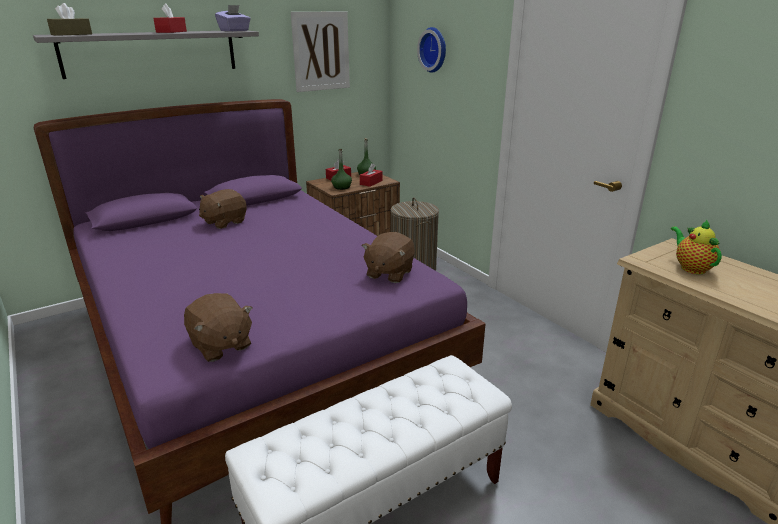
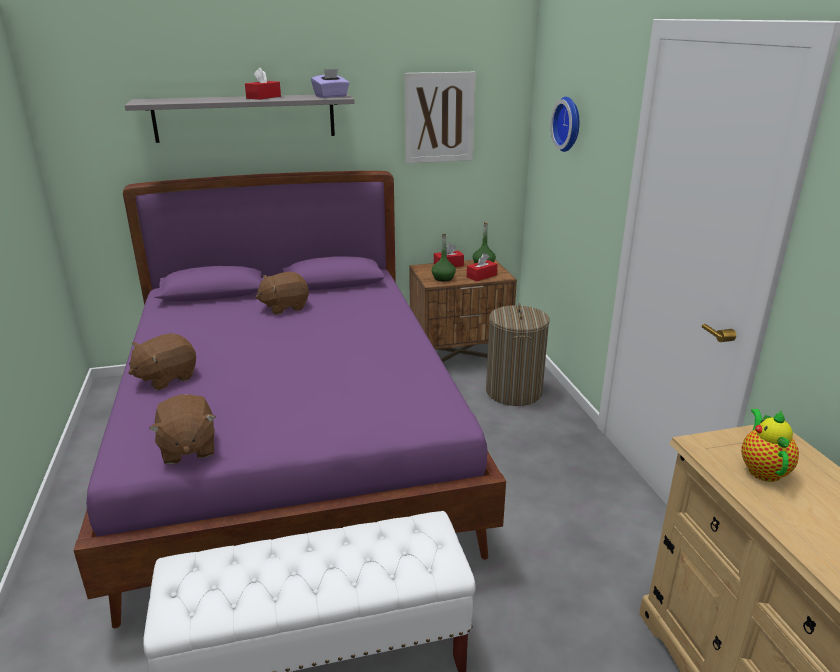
camera: 20 degrees right, 0 degrees up
brown tissue box [47,3,92,36] -> none
brown plush toy [362,232,415,283] -> brown plush toy moved to [129,333,196,390]

